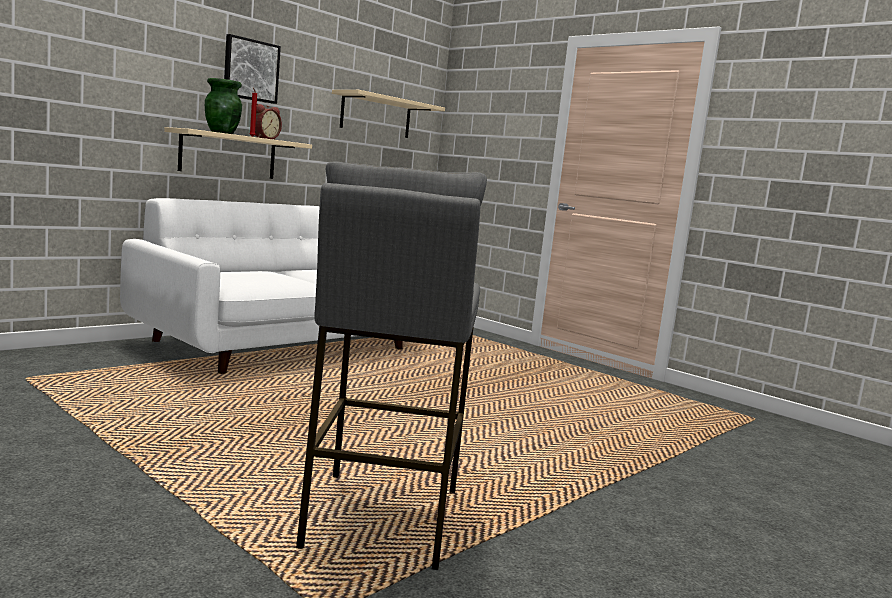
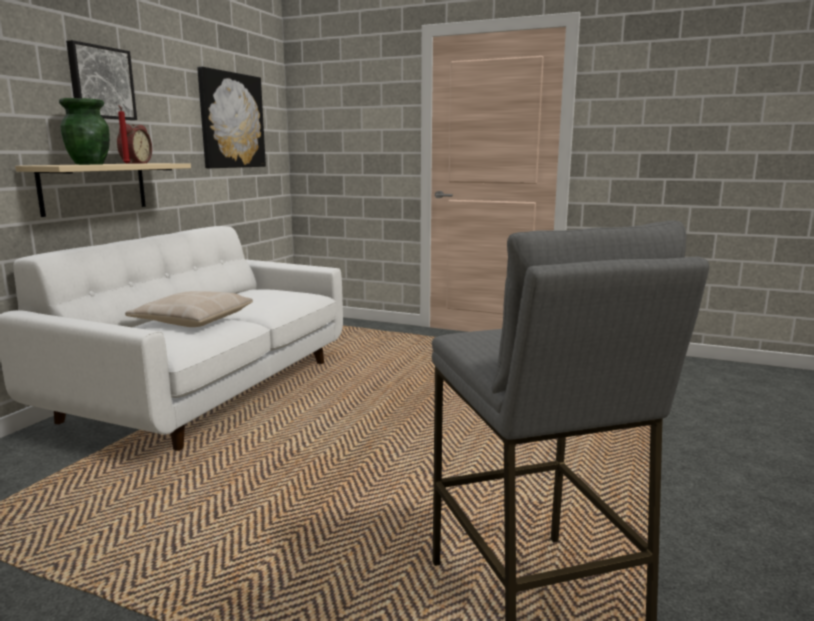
camera: 20 degrees left, 5 degrees up
beige shelf [332,90,445,138] -> picture [197,67,266,168]
none -> beige pillow [125,291,253,327]

